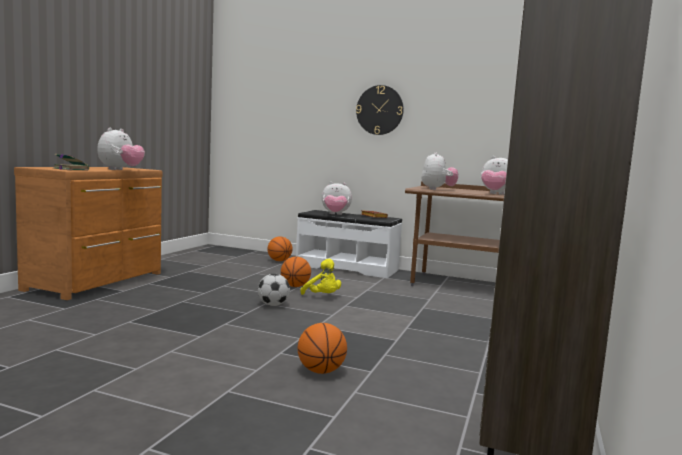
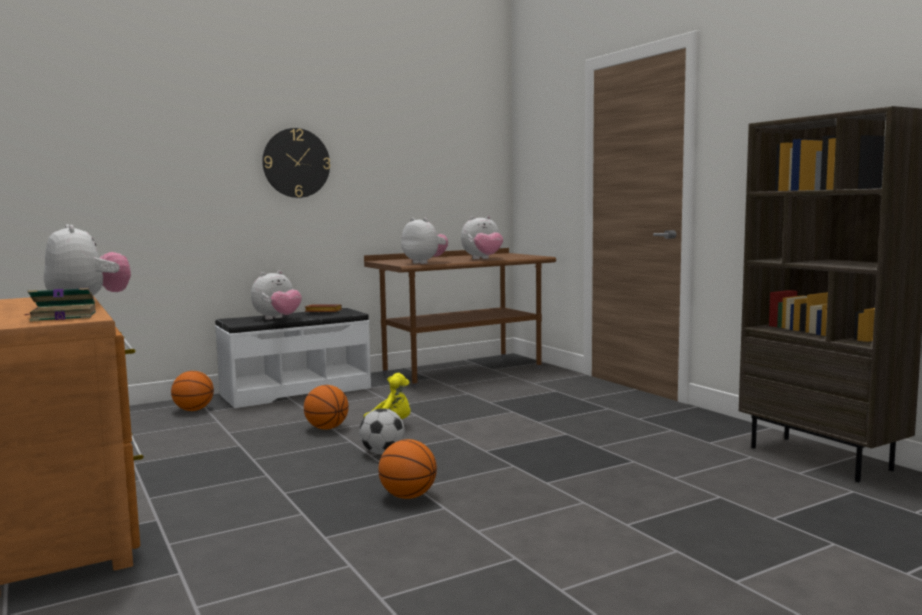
camera: 50 degrees left, 0 degrees up
basketball [298,323,347,374] -> basketball moved to [378,439,437,499]

